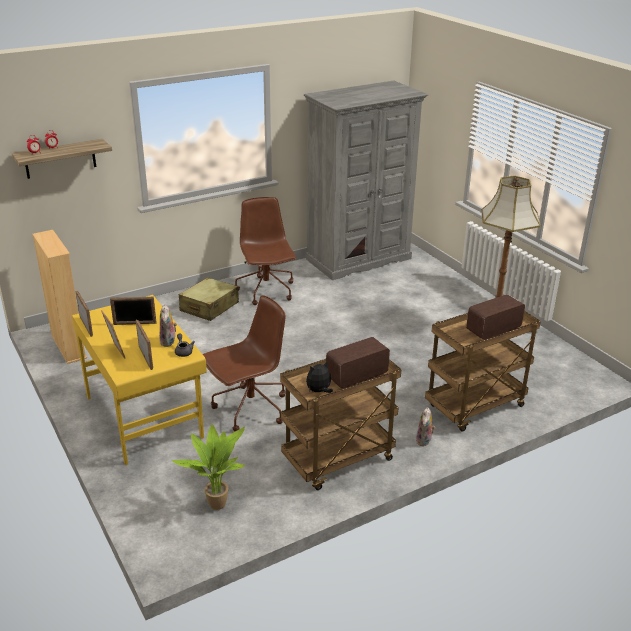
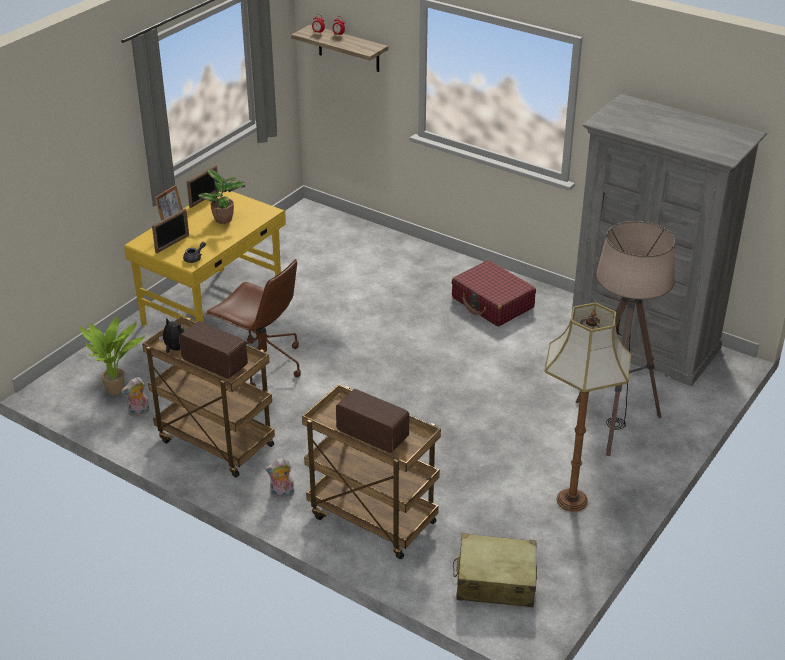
camera: 65 degrees right, 5 degrees up
beige bookcase [32,230,87,364] -> none
picture frame [110,297,157,325] -> potted plant [198,169,246,224]
plush toy [159,305,177,347] -> plush toy moved to [121,377,150,417]
beige suitcase [179,277,239,321] -> beige suitcase moved to [453,533,537,607]
brown office chair [235,197,296,305] -> red suitcase [452,260,536,327]
none -> floor lamp [575,221,675,456]

